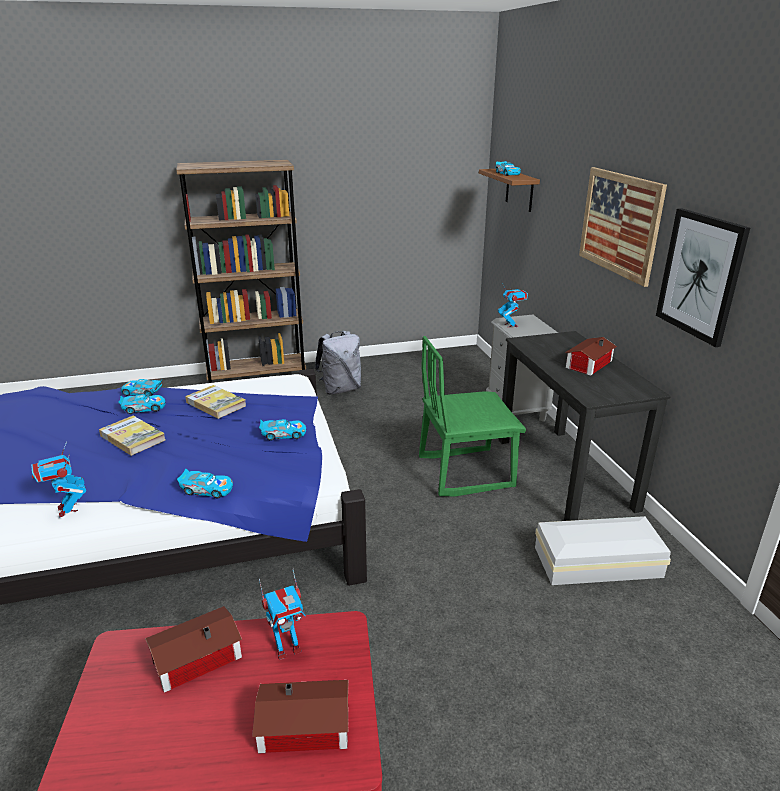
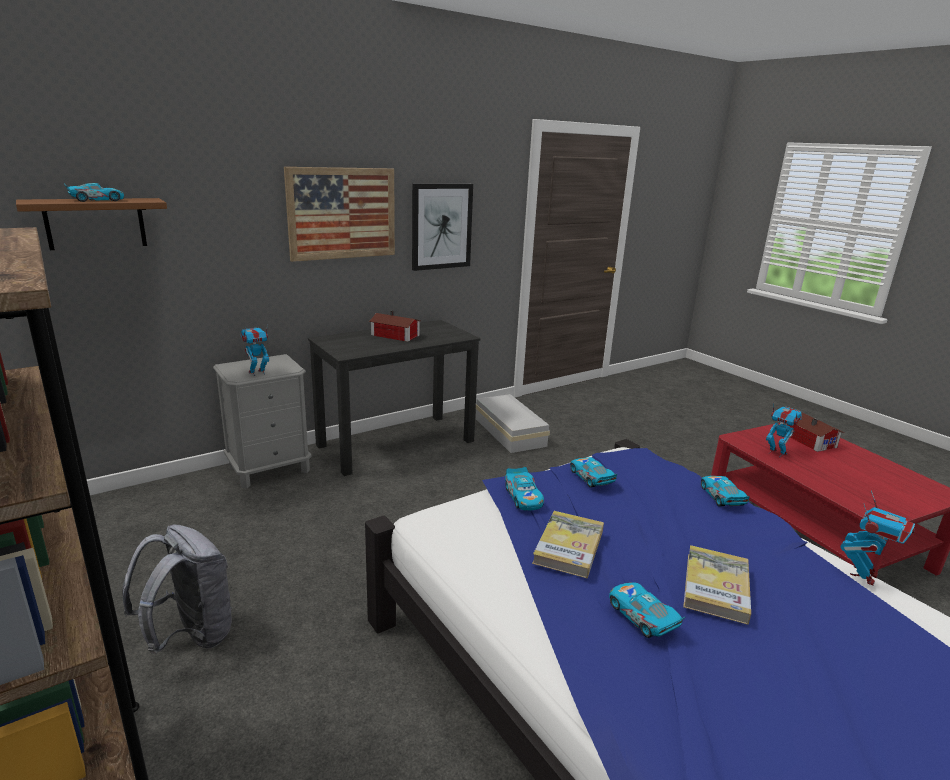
camera: 110 degrees left, 5 degrees down
toy car [121,379,163,396] -> toy car moved to [505,467,544,511]
toy house [145,606,242,693] -> none
green chair [419,336,526,496] -> none

